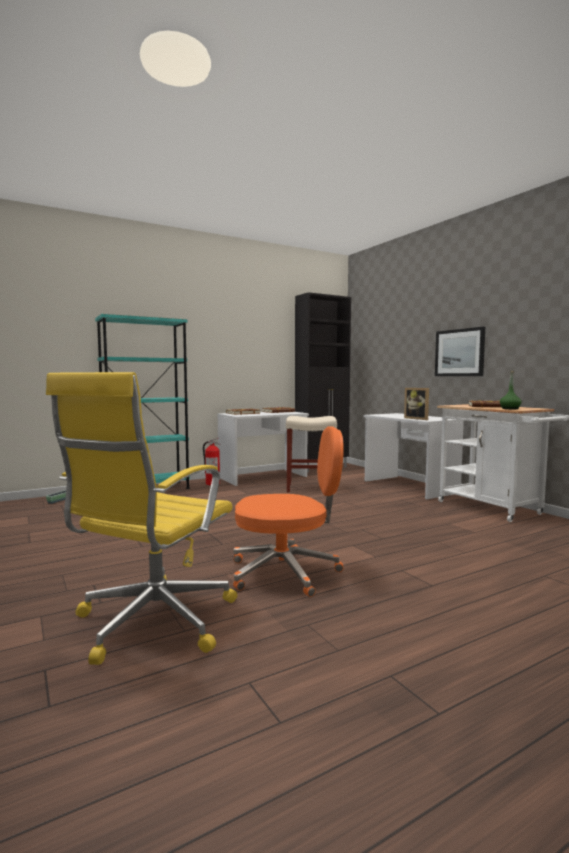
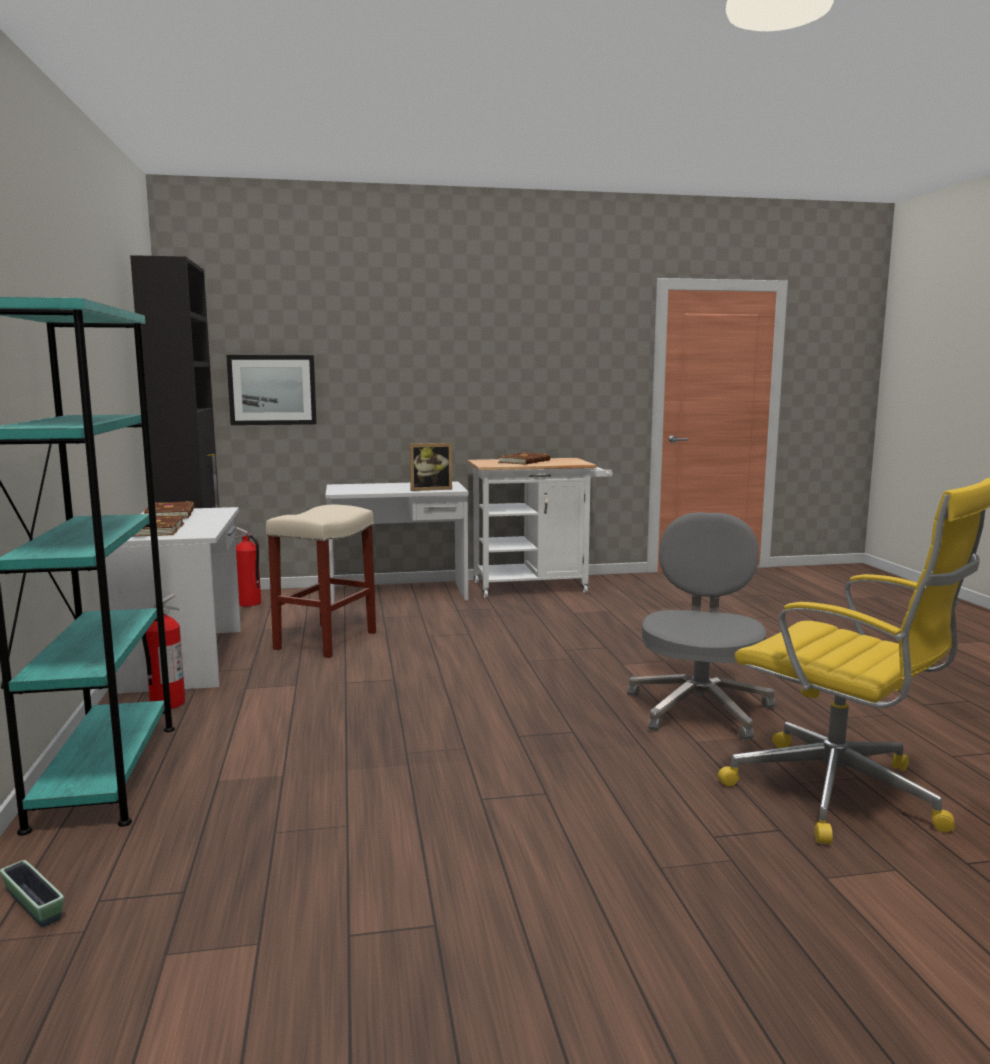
camera: 70 degrees left, 5 degrees up
orange office chair [233,426,344,597] -> grey office chair [627,512,775,740]
picture [435,327,485,376] -> picture moved to [226,355,317,425]
green bottle [500,371,521,409] -> none
none -> fire extinguisher [235,527,261,607]

